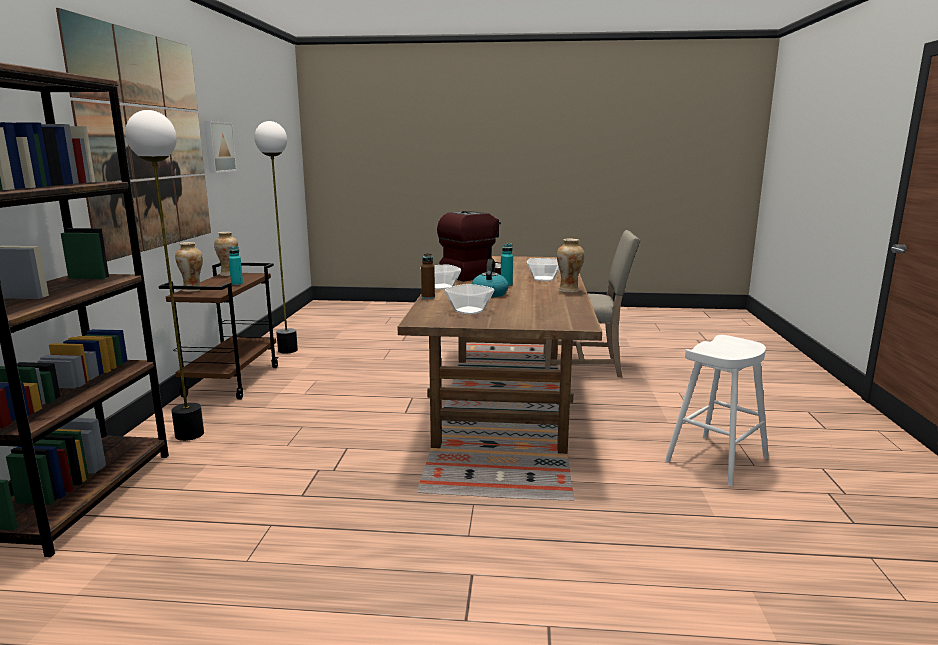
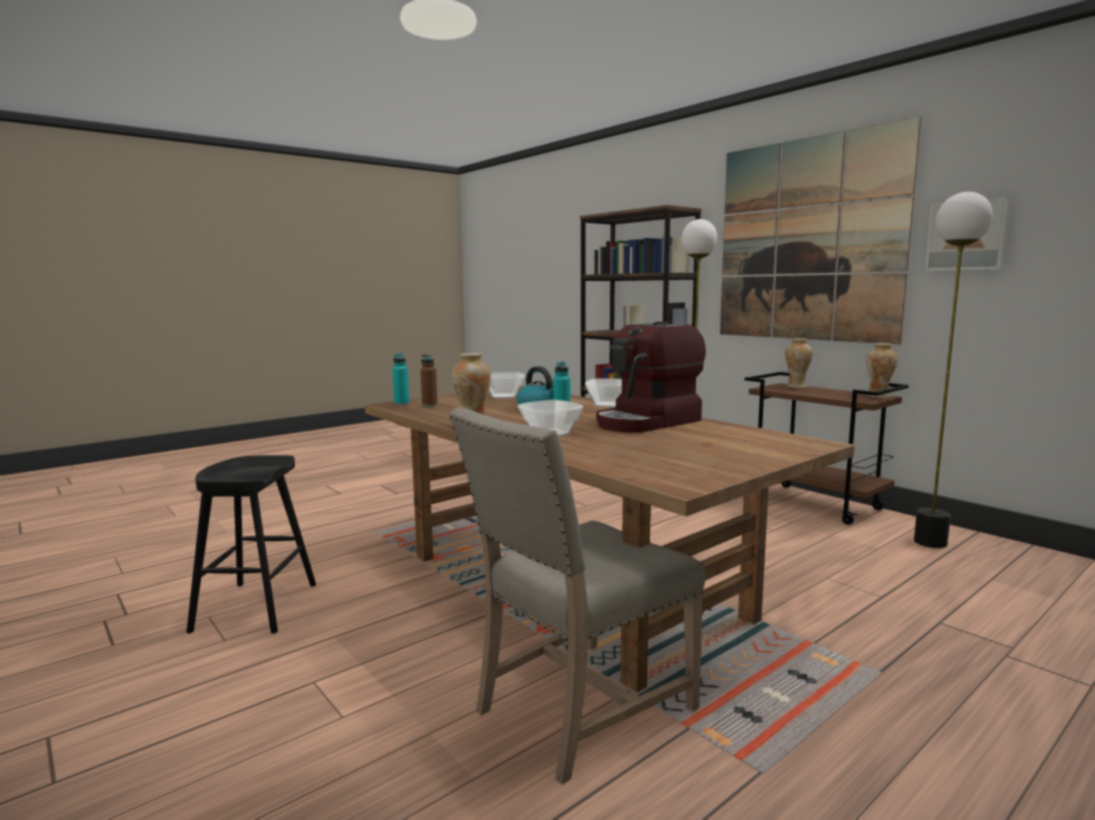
camera: 135 degrees right, 5 degrees down
turquoise bottle [229,246,243,285] -> turquoise bottle moved to [392,354,409,405]
brown bottle [421,253,435,299] -> brown bottle moved to [421,354,438,407]
coffee machine [437,211,501,282] -> coffee machine turned 45 degrees clockwise [596,322,706,432]
white stool [665,335,769,487] -> black stool [187,455,316,634]

